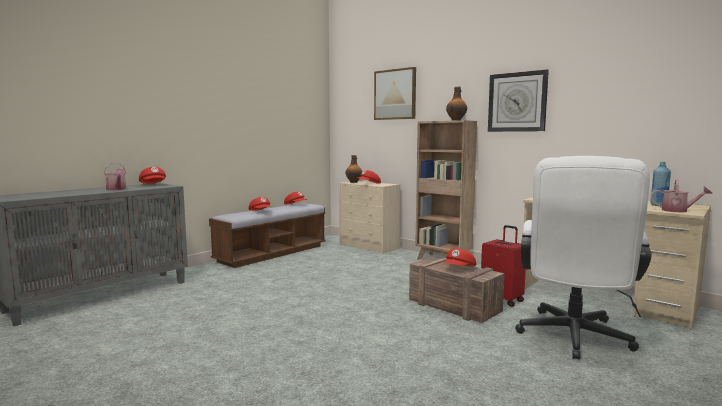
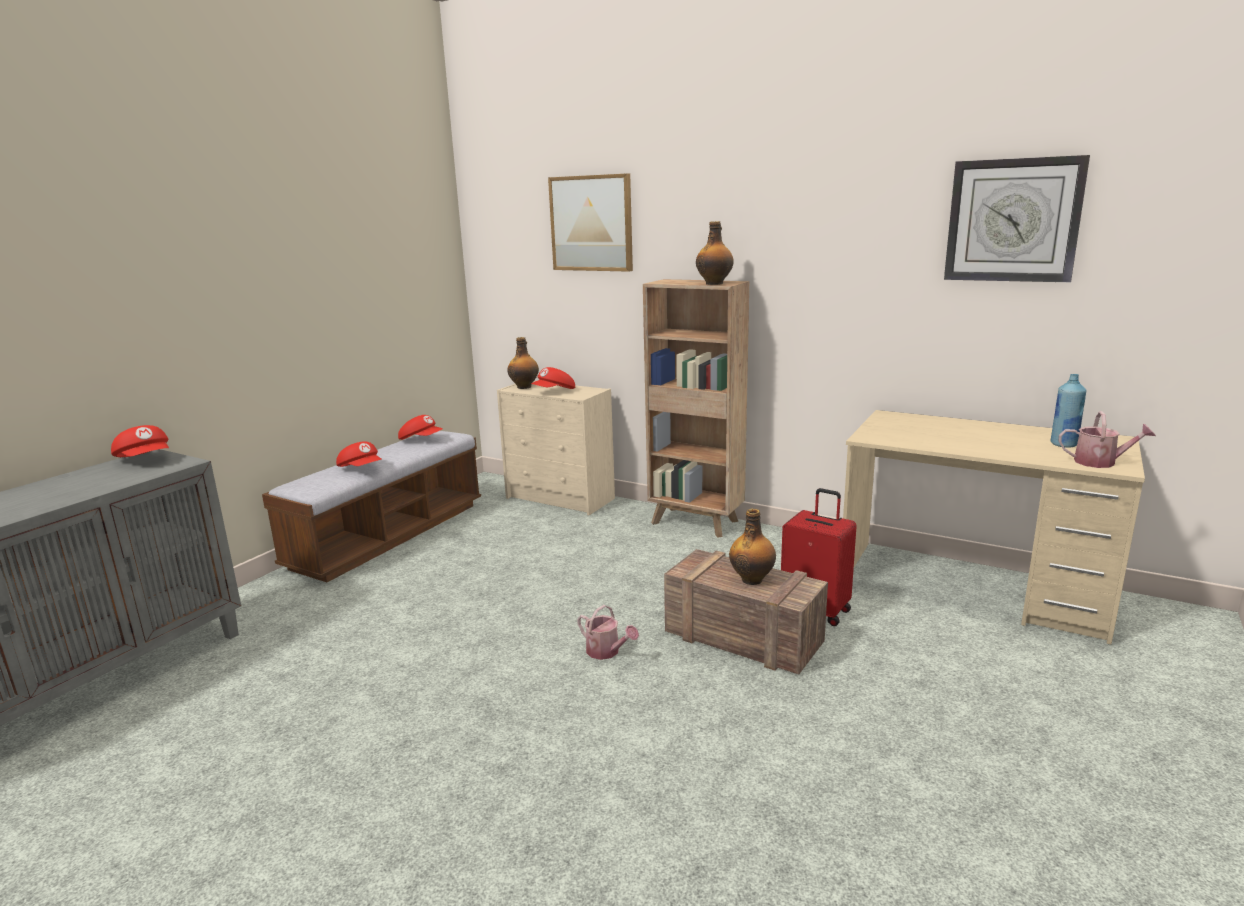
camera: 10 degrees left, 10 degrees up
watering can [104,163,126,190] -> watering can moved to [577,605,639,660]
red cap [444,248,476,266] -> bottle [729,508,776,585]
wall clock [488,70,549,132] -> wall clock moved to [944,155,1090,282]
white office chair [515,156,652,360] -> none

